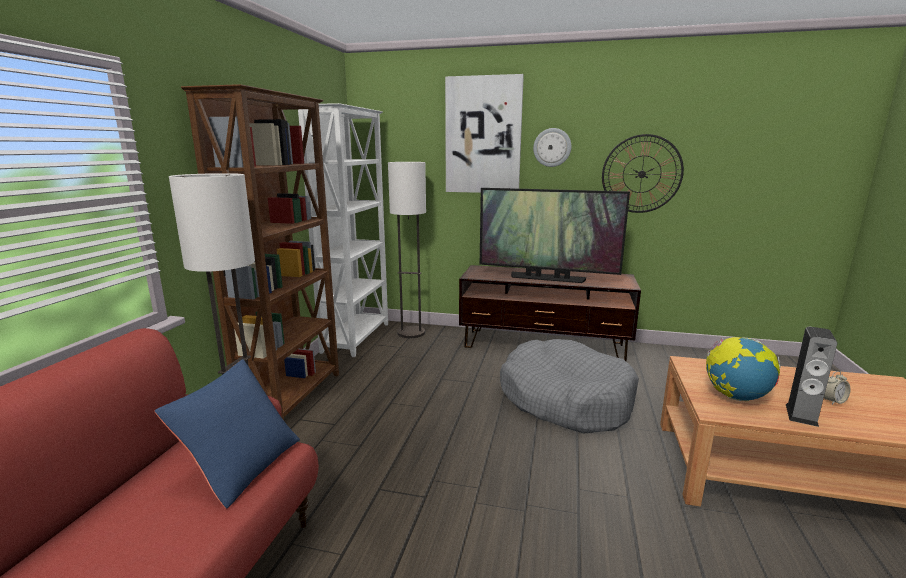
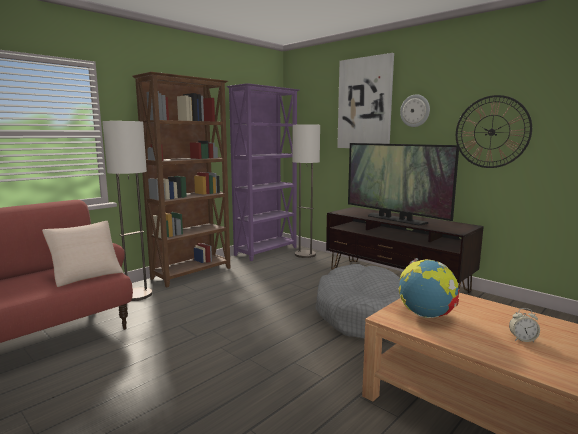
camera: 30 degrees right, 5 degrees down
blue pillow [154,359,300,509] -> beige pillow [42,221,123,287]
white bookcase [298,103,388,357] -> purple bookcase [227,83,300,261]
speaker [786,327,837,427] -> none

